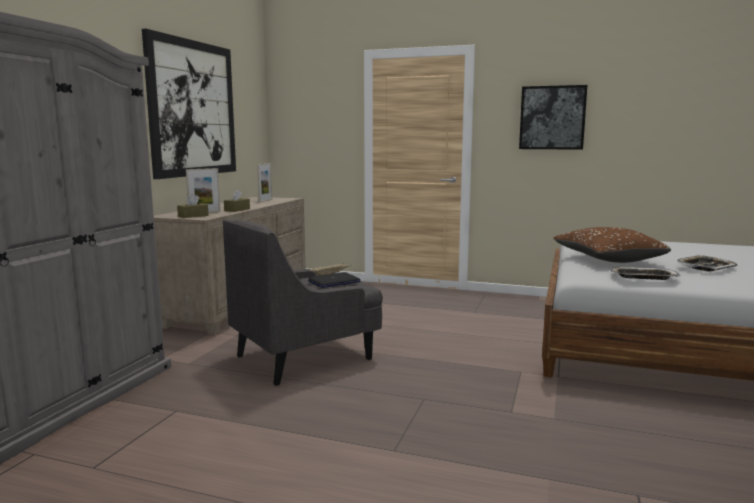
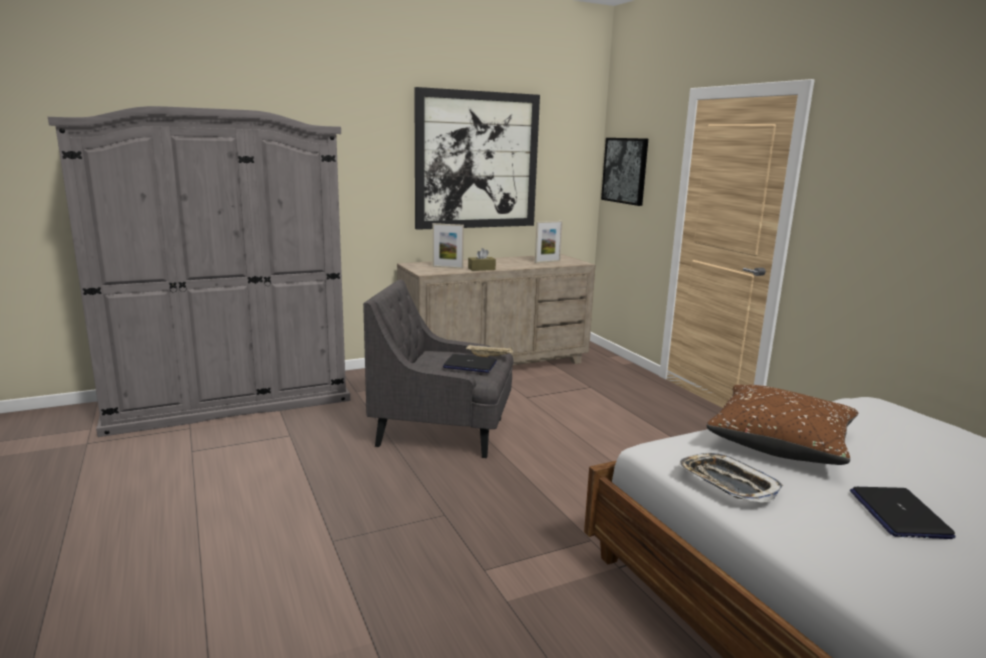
camera: 45 degrees right, 5 degrees up
brown tissue box [177,194,209,218] -> none
picture [519,85,587,150] -> picture moved to [601,138,648,206]
tray [677,255,737,271] -> laptop [850,487,956,539]

